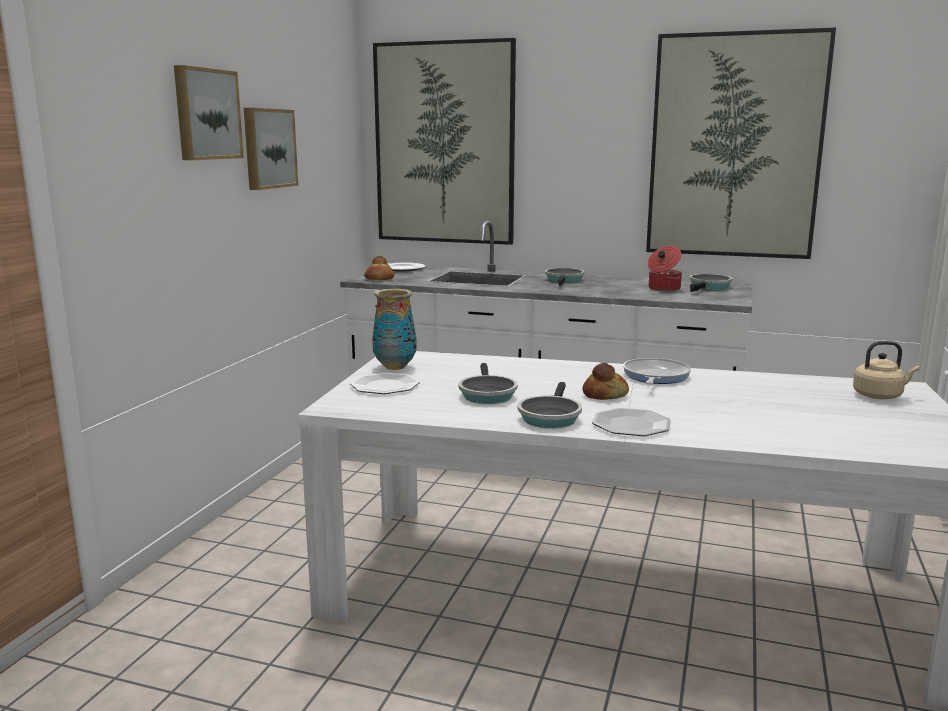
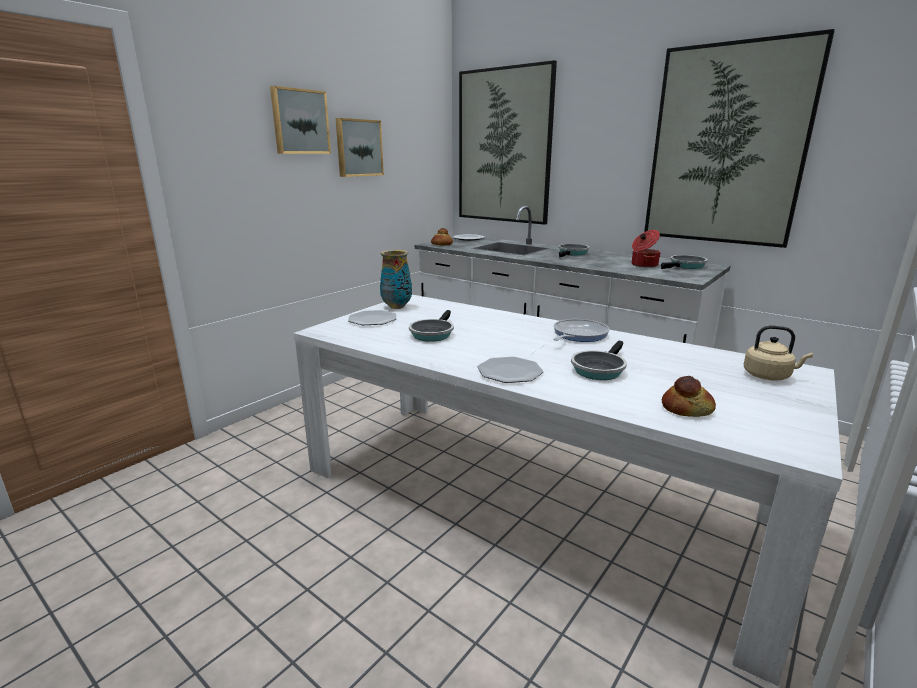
camera: 20 degrees right, 5 degrees up
frying pan [517,382,582,428] -> frying pan moved to [571,341,627,380]
bread [582,363,629,400] -> bread moved to [662,376,716,417]

